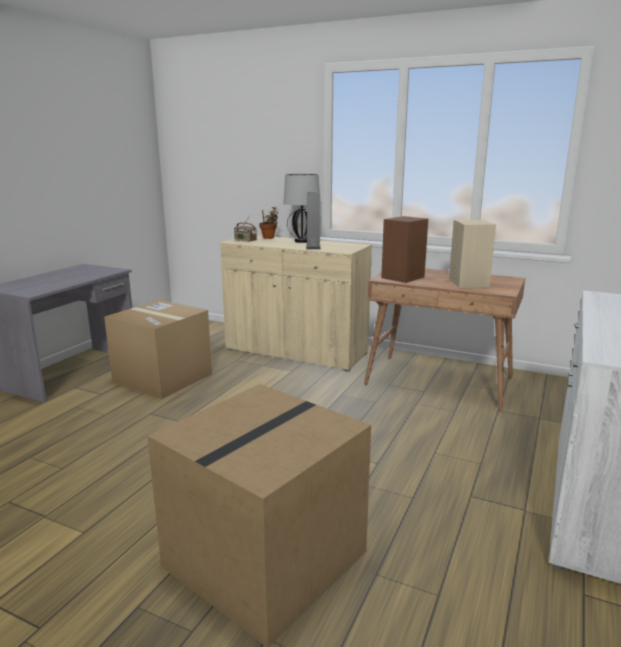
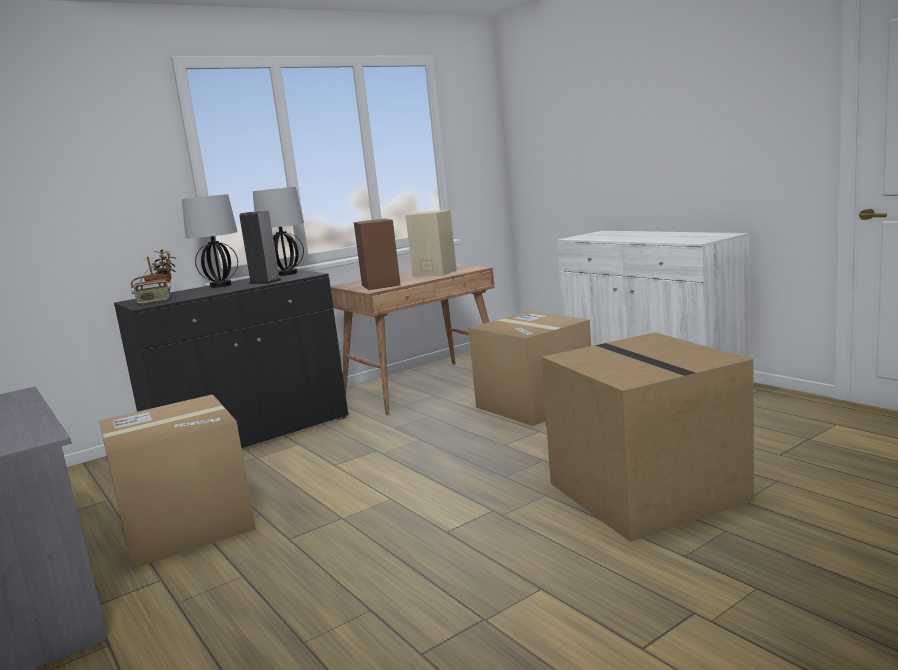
camera: 60 degrees left, 5 degrees down
beige cabinet [220,235,372,372] -> black cabinet [114,270,348,448]
none -> table lamp [253,187,304,276]
none -> cardboard box [468,311,591,426]

